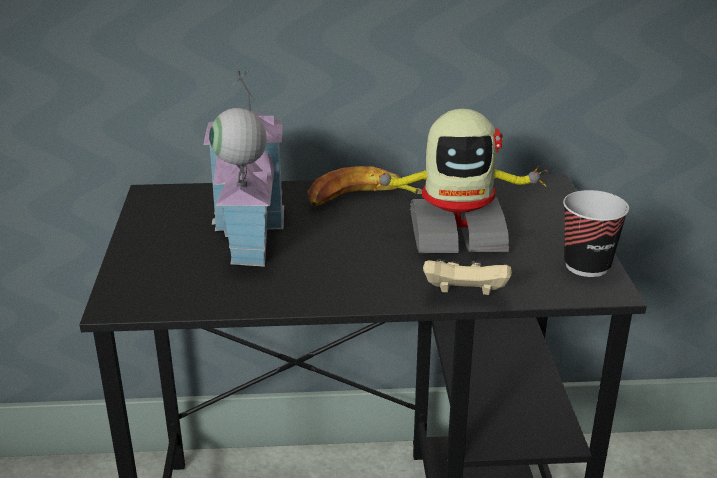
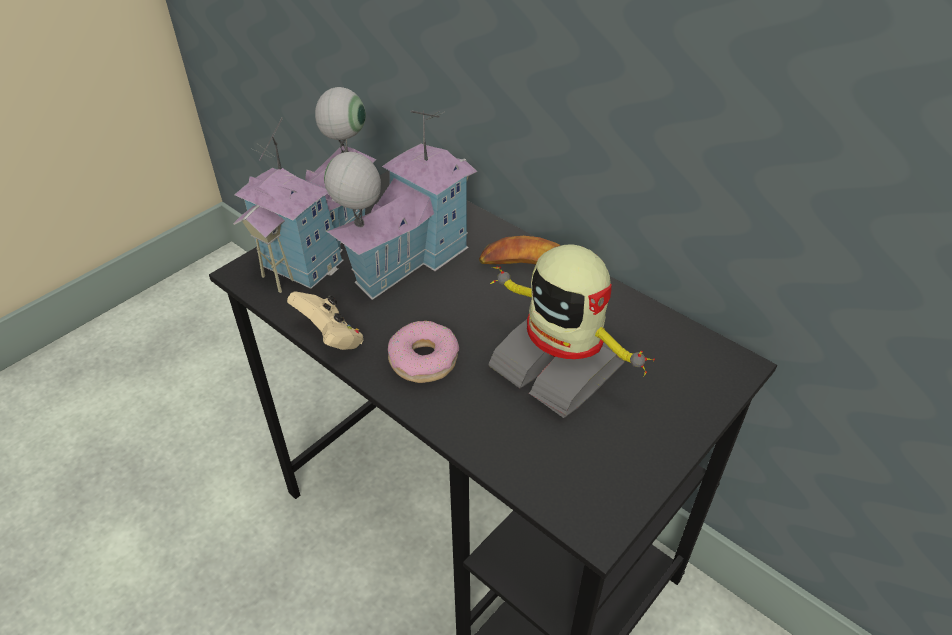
camera: 45 degrees right, 15 degrees up
beige game controller [423,259,512,295] -> beige game controller moved to [287,291,363,350]
cup [563,190,629,277] -> none
none -> toy house [233,87,376,293]
none -> donut [388,321,459,383]

